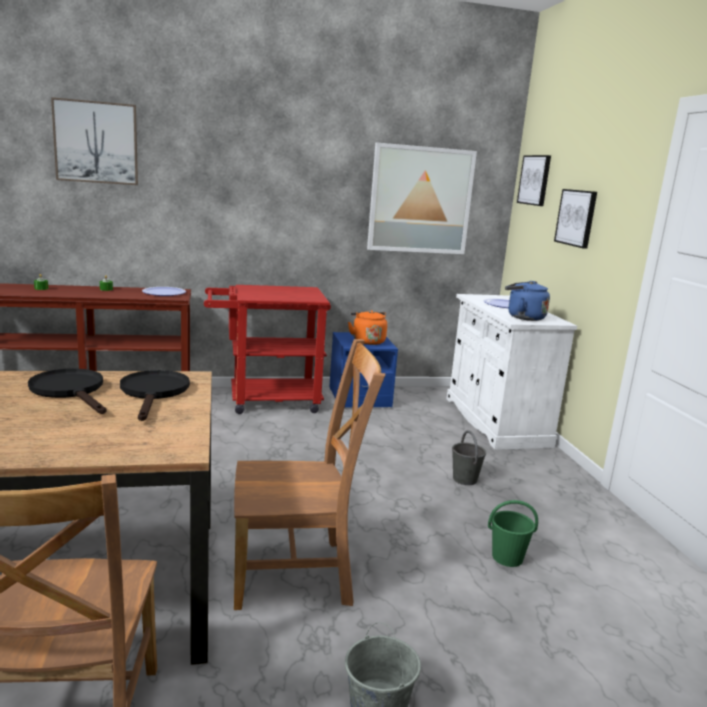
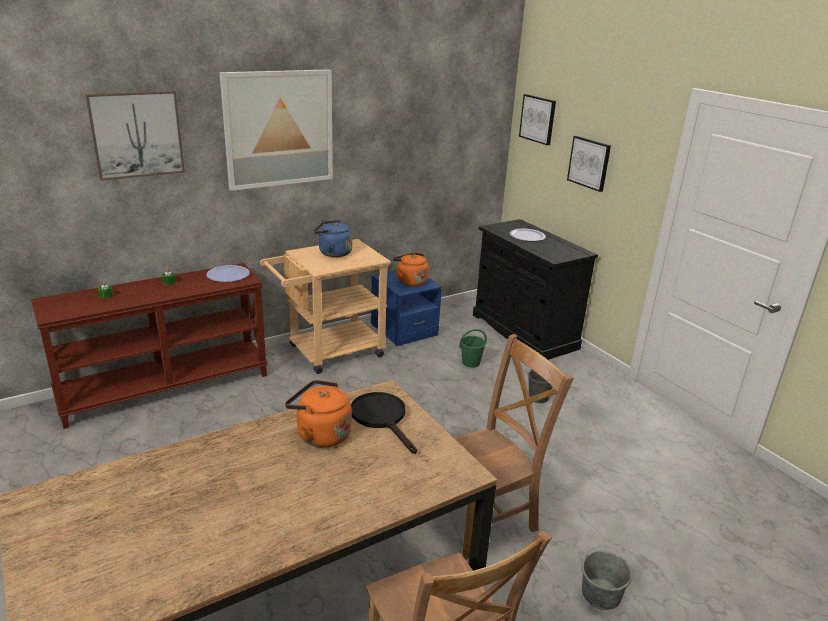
camera: 20 degrees left, 10 degrees up
black frying pan [28,368,106,414] -> orange kettle [285,380,352,447]
red cart [204,285,331,414] -> beige cart [260,239,391,374]
picture [367,143,477,254] -> picture moved to [219,69,333,191]
white cabinet [447,294,577,450] -> black cabinet [473,219,598,360]
green bucket [488,500,538,567] -> green bucket moved to [459,329,487,368]
blue kettle [505,281,550,321] -> blue kettle moved to [313,220,352,257]

